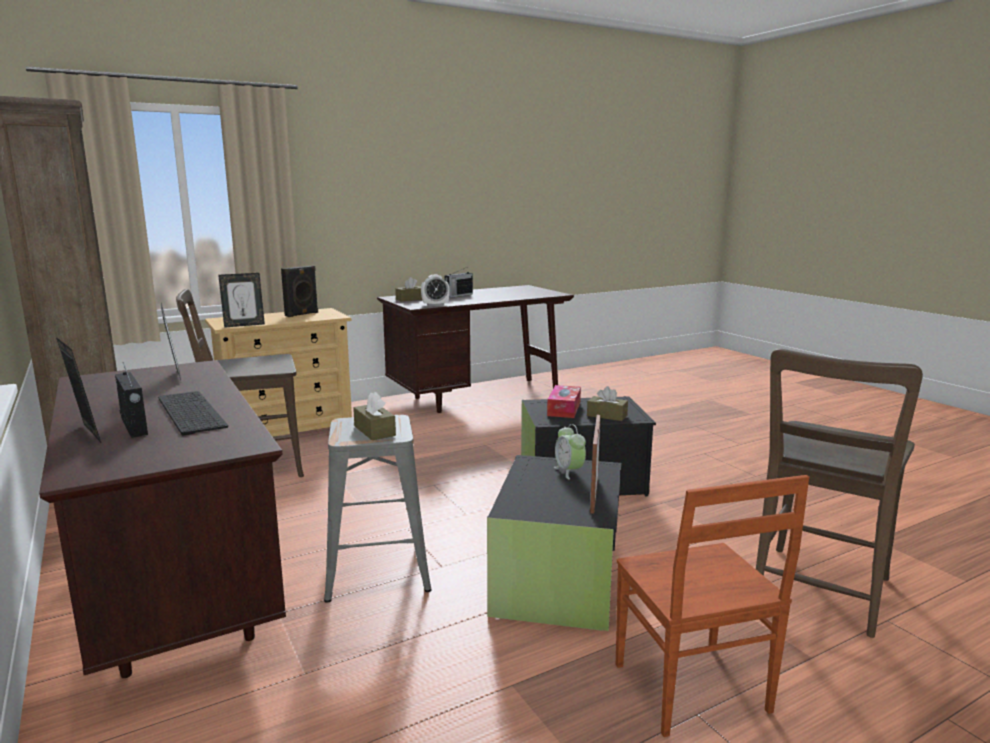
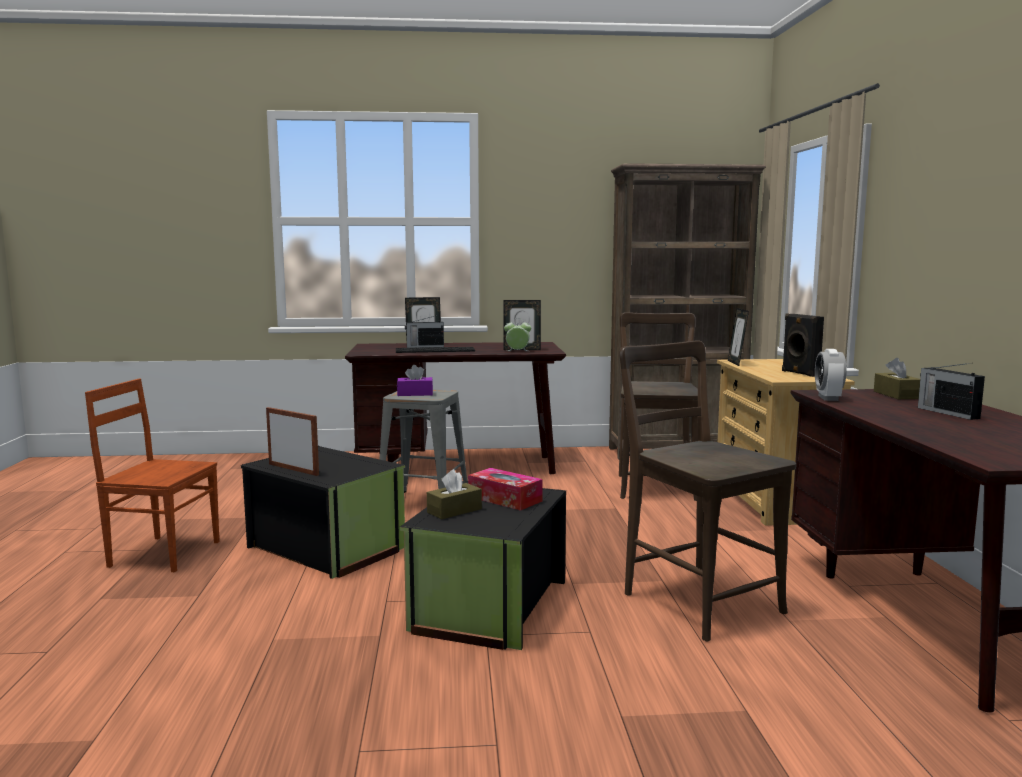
camera: 115 degrees right, 5 degrees down
brown tissue box [353,391,396,440] -> purple tissue box [397,365,433,396]
alarm clock [554,424,586,480] -> alarm clock moved to [504,318,531,351]
brown chair [756,349,923,638] -> brown chair moved to [619,340,796,642]

